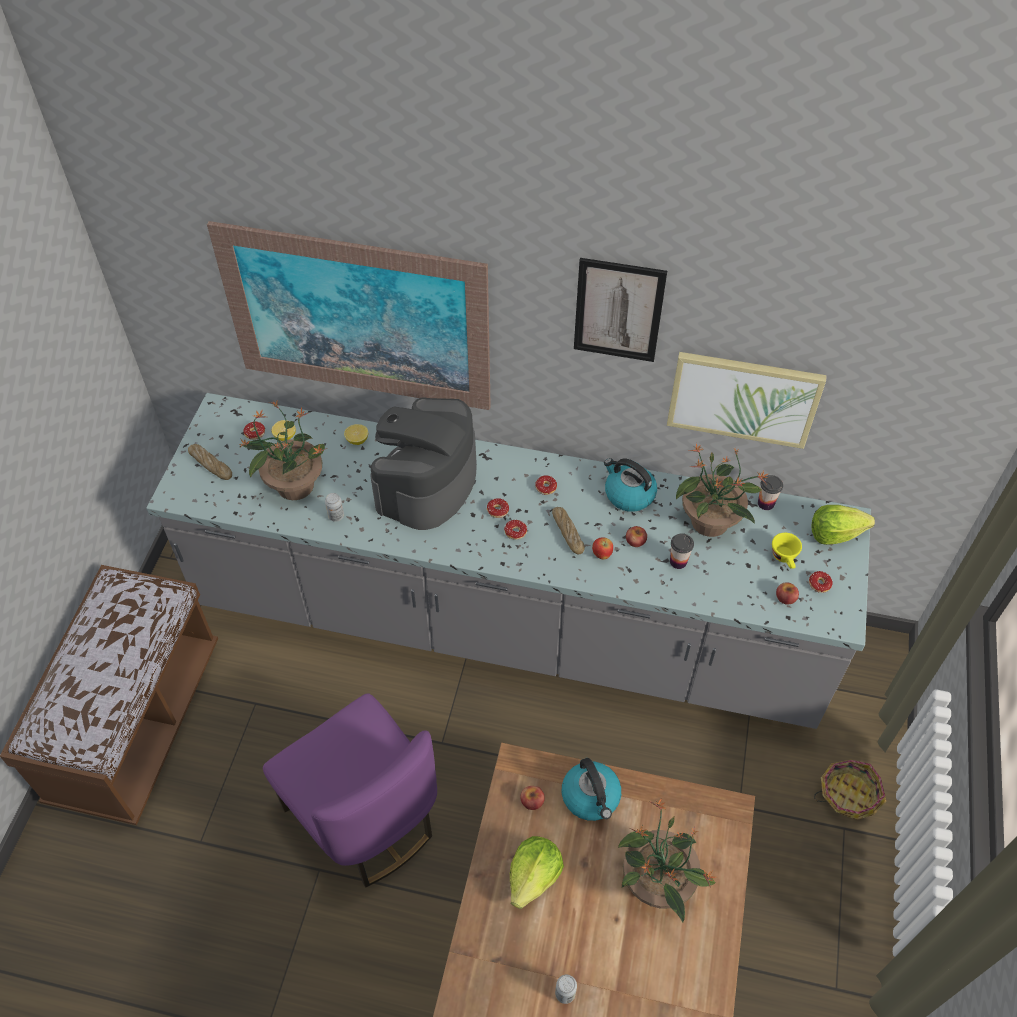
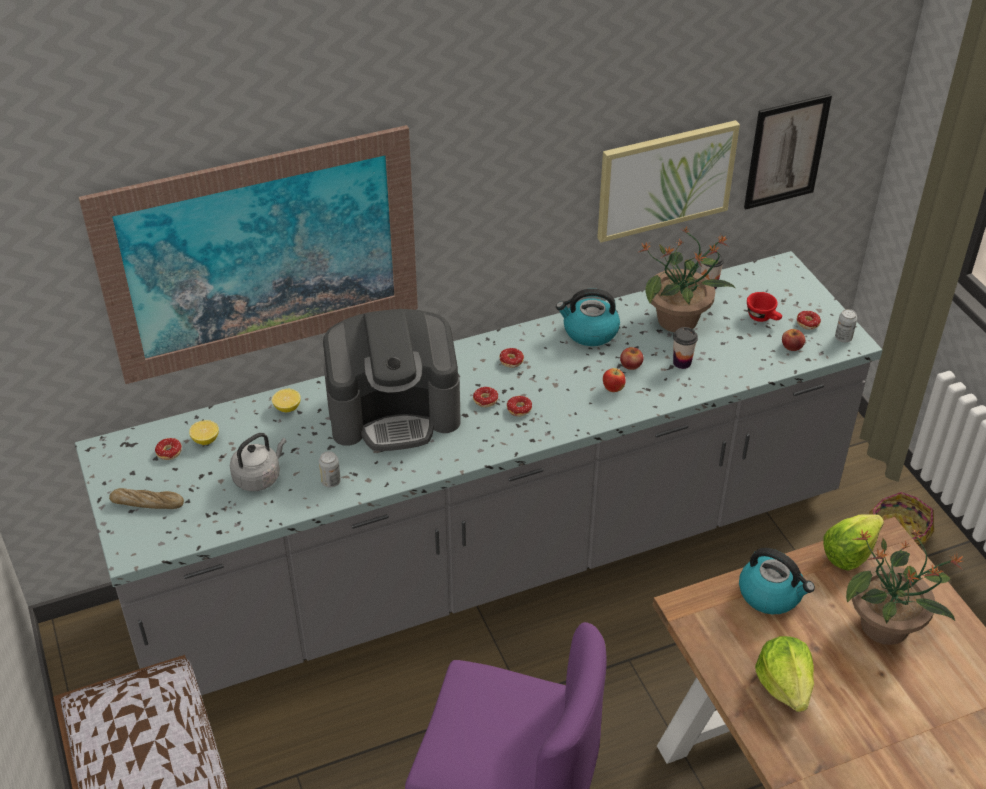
camera: 35 degrees left, 10 degrees down
potted plant [239,399,327,500] -> grey kettle [230,433,287,491]
coffee machine [370,397,477,530] -> coffee machine turned 90 degrees counterclockwise [323,309,461,451]
apple [520,786,545,810] -> none
bread [552,507,585,554] -> none
can [555,975,577,1004] -> can moved to [835,309,857,342]
picture [574,258,667,362] -> picture moved to [744,94,832,210]
yellow cup [772,533,802,569] -> red cup [747,292,782,322]
lettuce [812,505,875,545] -> lettuce moved to [823,514,884,571]

